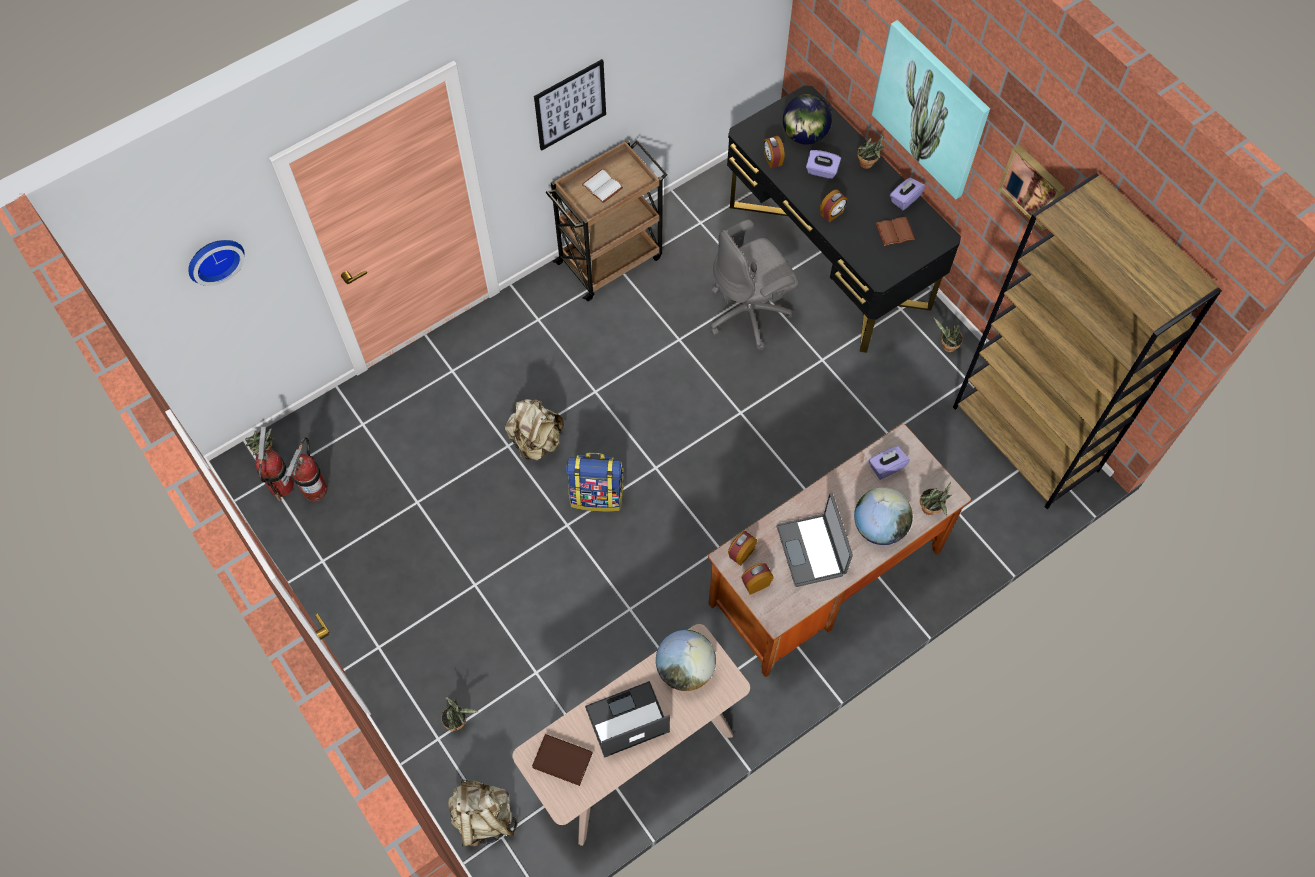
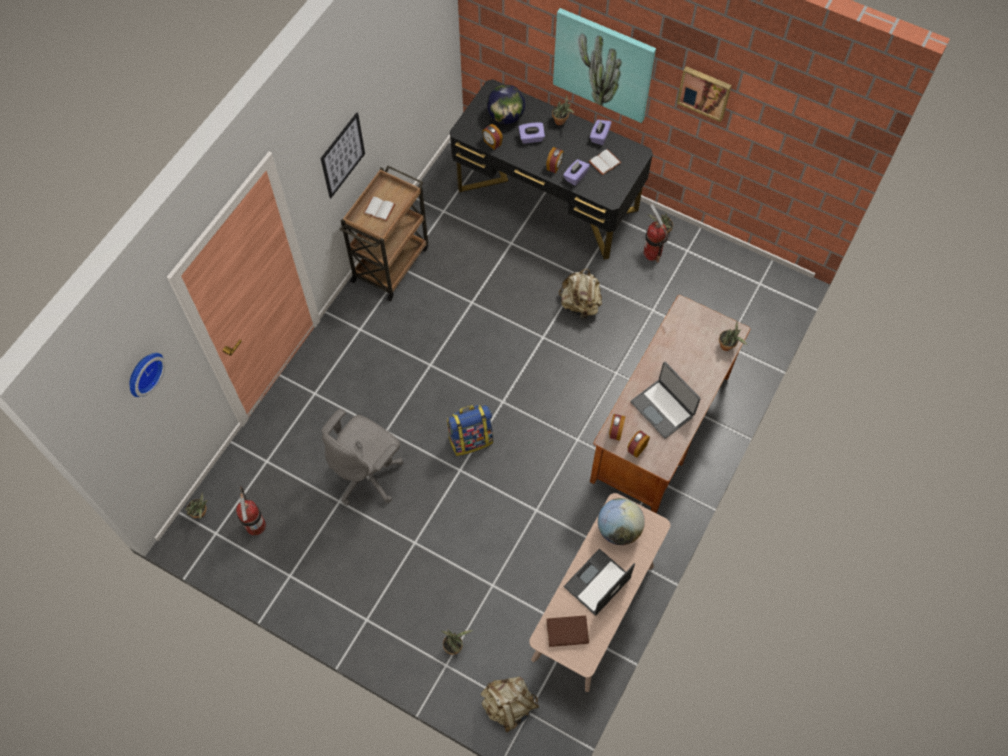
camera: 25 degrees left, 0 degrees up
fire extinguisher [255,427,294,501] -> fire extinguisher moved to [643,204,668,262]
beige backpack [505,399,564,460] -> beige backpack moved to [559,269,602,318]
grey office chair [710,219,799,350] -> grey office chair moved to [321,409,403,506]
globe [854,487,913,545] -> none
purple tissue box [869,446,910,480] -> purple tissue box moved to [563,159,590,186]
brown book [876,217,915,246] -> white book [589,149,621,175]
brown bookcase [953,173,1222,509] -> none

